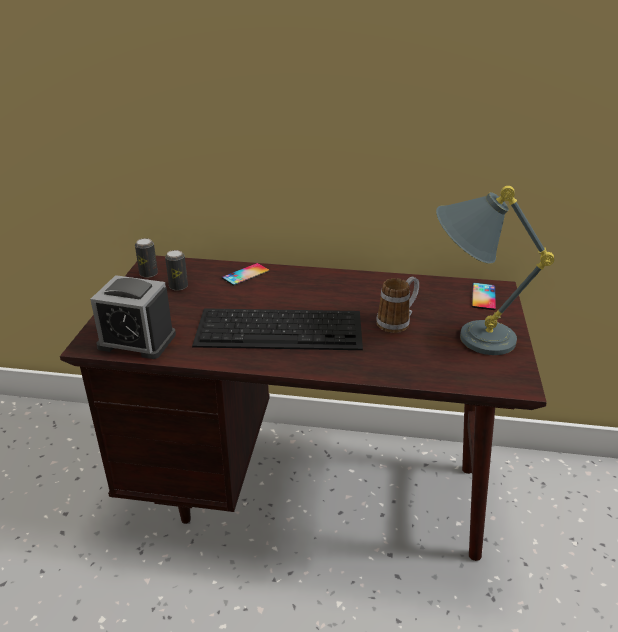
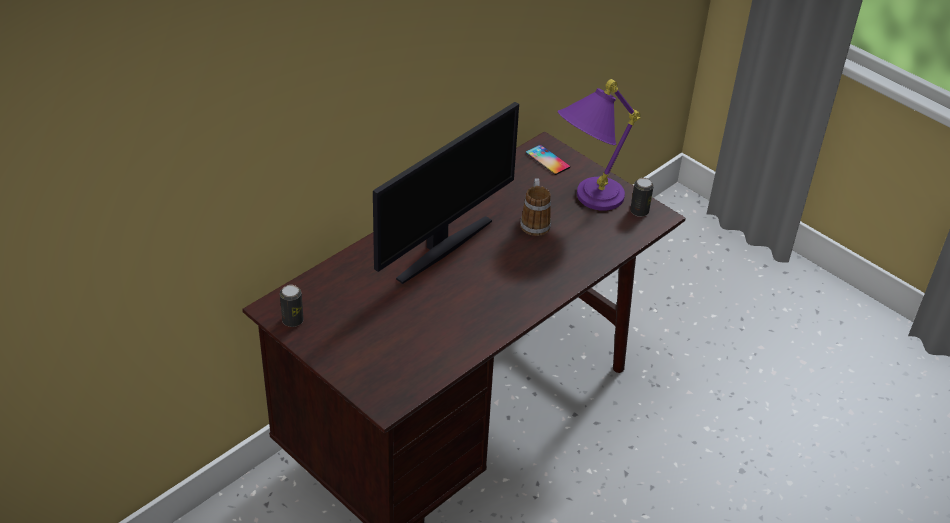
camera: 55 degrees left, 10 degrees up
alarm clock [90,275,176,359] -> none
can [165,250,188,291] -> can moved to [630,178,654,217]
keyboard [192,308,363,350] -> none
phone [222,263,269,286] -> none
grey table lamp [436,186,554,355] -> purple table lamp [558,79,641,211]
none -> monitor [373,102,519,284]

